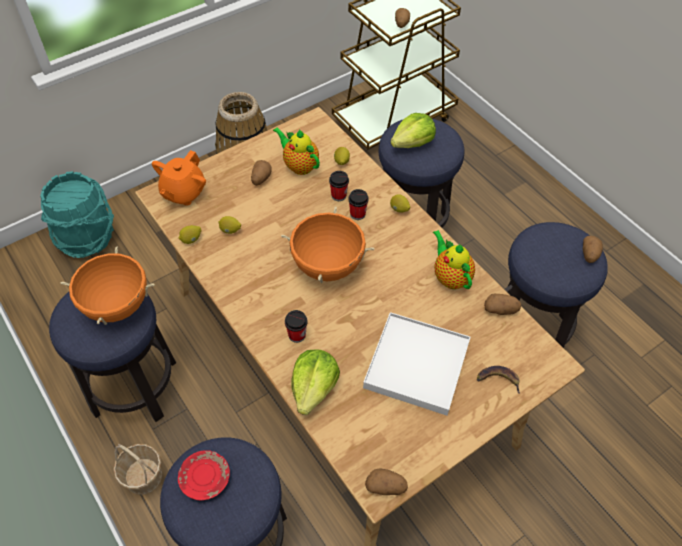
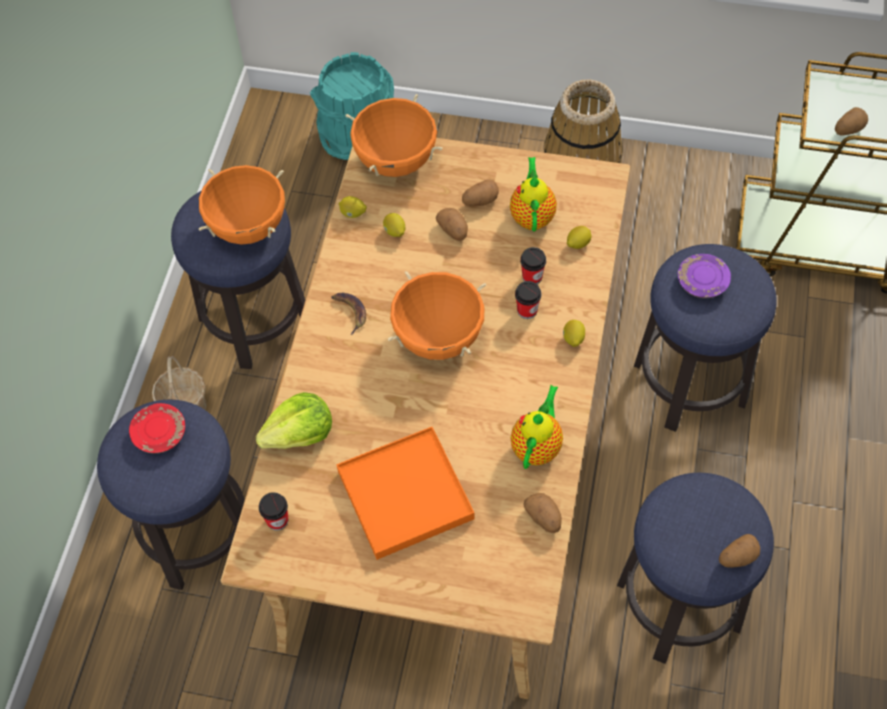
camera: 50 degrees right, 5 degrees up
orange teapot [152,150,206,206] -> orange cooking pot [346,94,443,177]
cup [285,310,308,343] -> cup moved to [259,492,288,531]
white tray [363,312,470,416] -> orange tray [337,427,475,560]
potato [365,468,408,495] -> potato moved to [436,208,468,241]
lettuce [391,113,436,148] -> purple plate [678,254,731,298]
banana [477,366,520,394] -> banana moved to [331,293,366,335]

